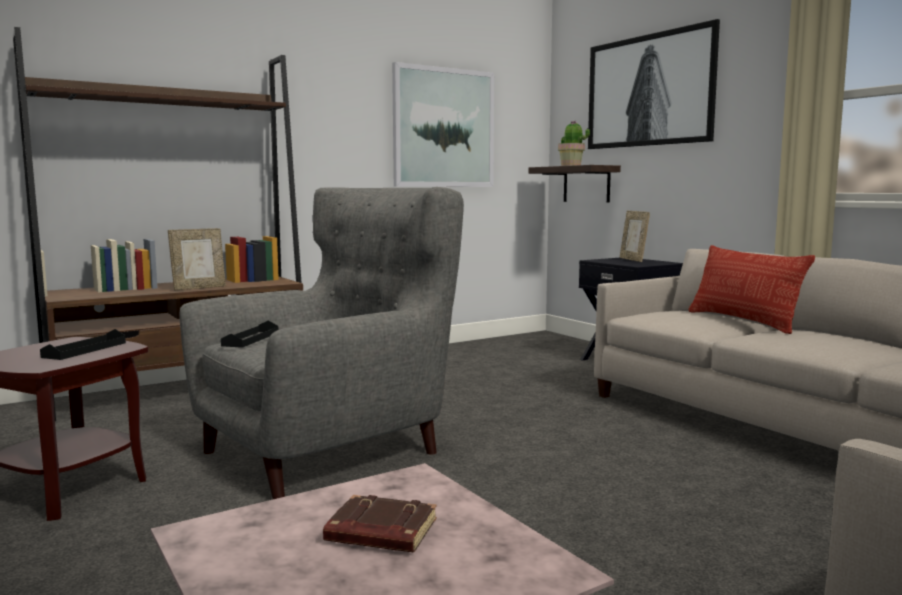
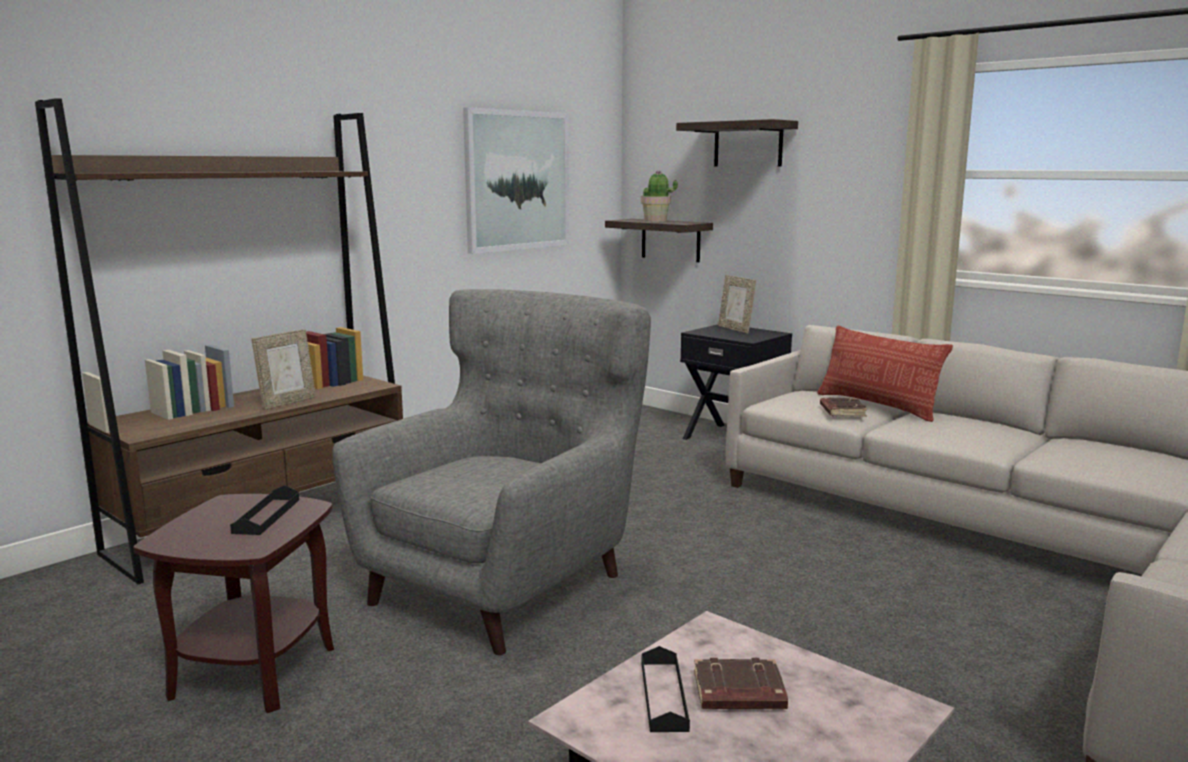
camera: 15 degrees left, 5 degrees up
black tray [221,320,278,348] -> black tray moved to [642,646,690,732]
picture [588,19,720,149] -> shelf [676,119,798,167]
none -> brown book [820,398,867,416]

